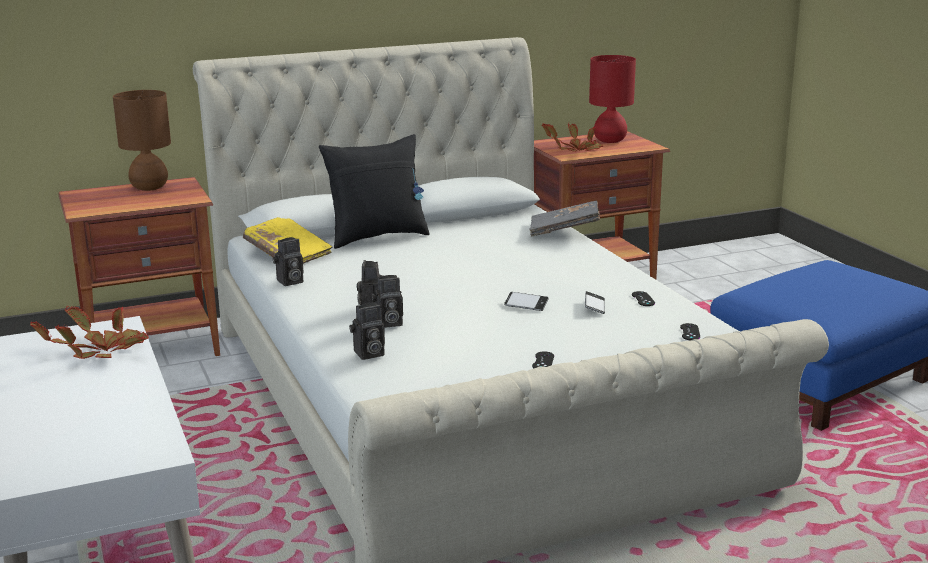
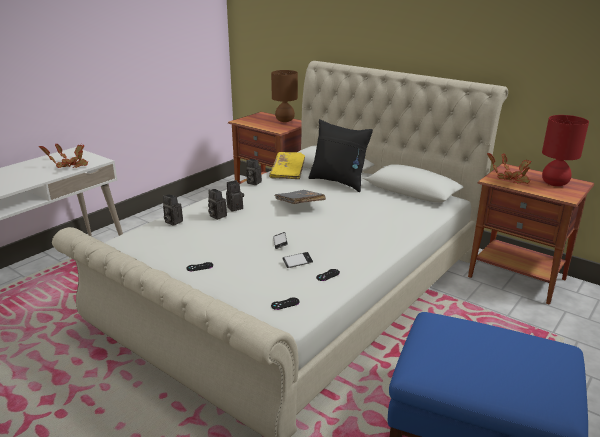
camera: 60 degrees right, 5 degrees up
grey book [530,200,600,237] -> grey book moved to [274,190,326,204]

